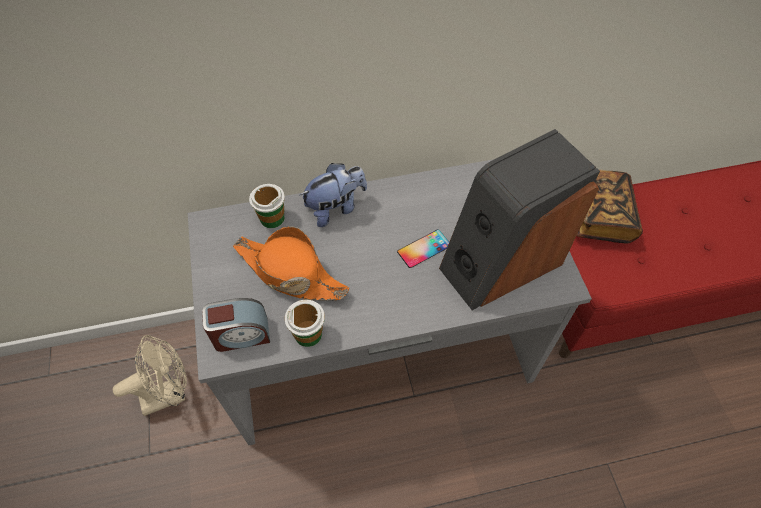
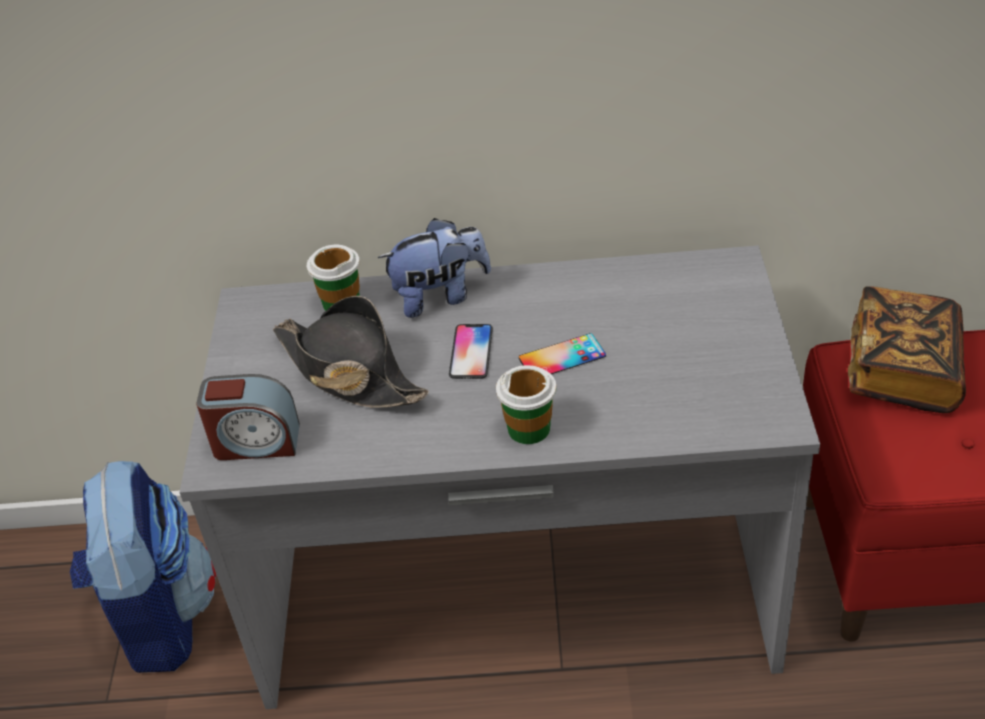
camera: 15 degrees right, 15 degrees down
beige fan [113,335,187,416] -> backpack [70,461,216,673]
orange hat [233,226,350,301] -> black hat [273,296,429,408]
cup [285,300,325,347] -> cup moved to [496,365,556,444]
speaker [439,129,600,310] -> none
none -> phone [449,324,493,379]

